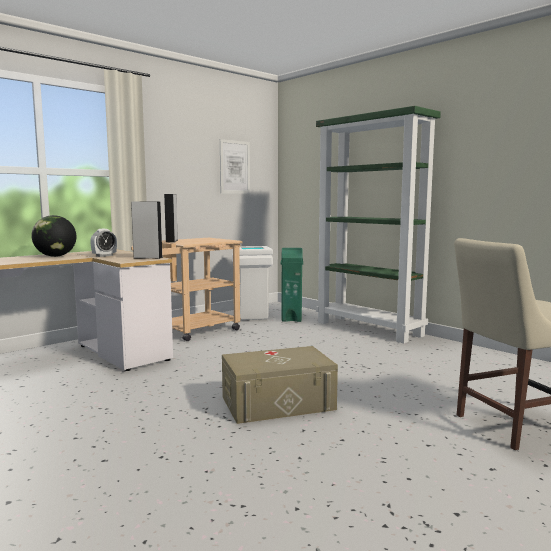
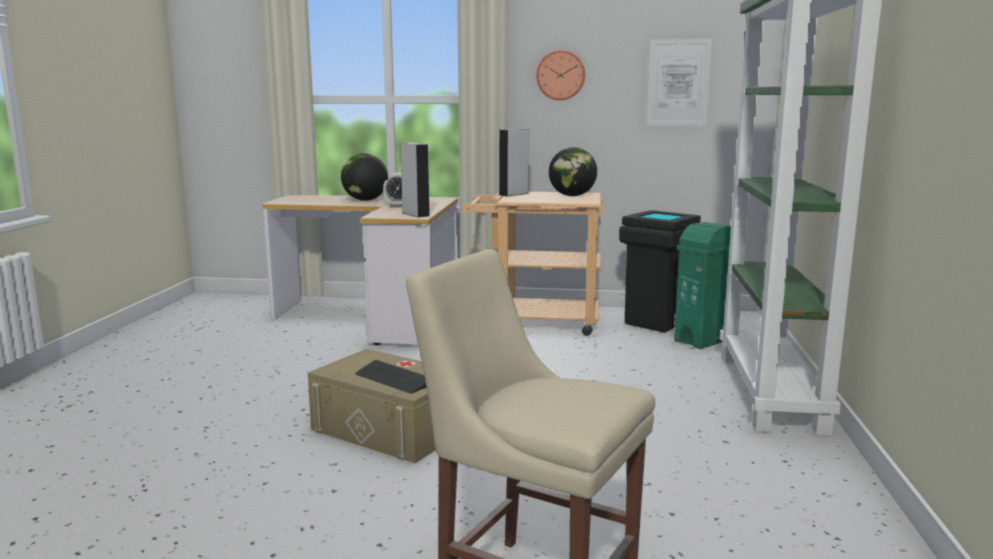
camera: 50 degrees right, 5 degrees up
white trash can [232,246,273,320] -> black trash can [619,210,701,332]
none -> keyboard [355,360,426,393]
none -> wall clock [536,50,585,100]
none -> globe [549,147,597,196]

